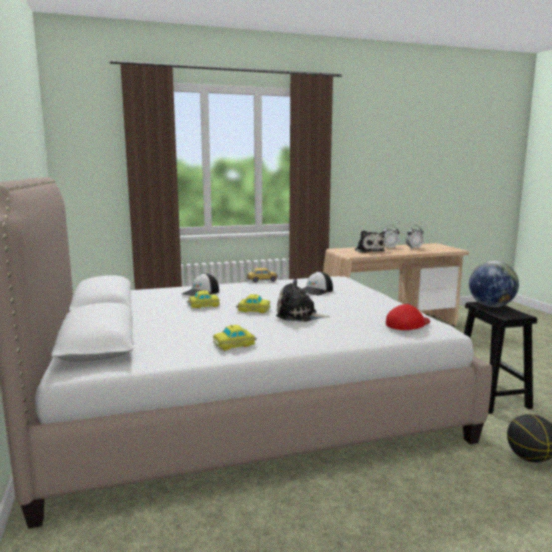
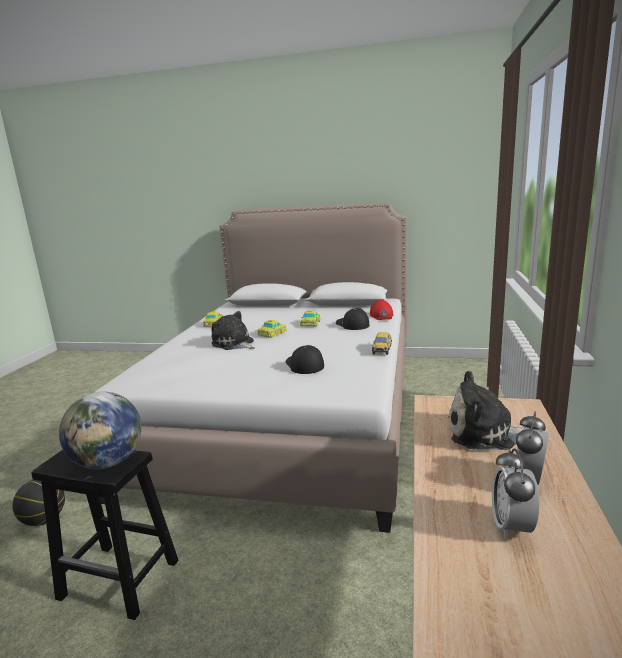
camera: 120 degrees right, 5 degrees up
plush toy [276,279,330,322] -> plush toy turned 90 degrees counterclockwise [211,311,255,350]
red cap [386,304,430,330] -> red cap moved to [370,300,393,320]

